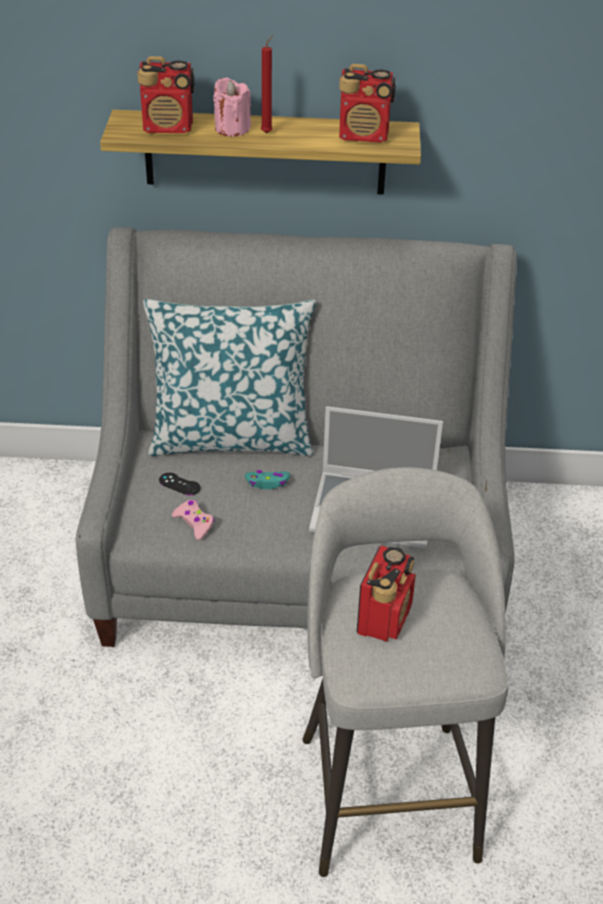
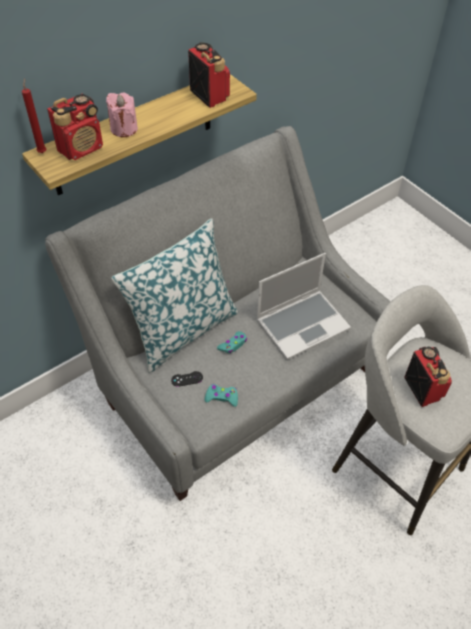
camera: 40 degrees left, 10 degrees up
pink game controller [172,500,214,540] -> turquoise game controller [205,384,238,407]
red candle [261,35,273,133] -> red candle moved to [22,78,46,153]
radio [339,64,396,143] -> radio turned 90 degrees counterclockwise [188,42,230,108]

